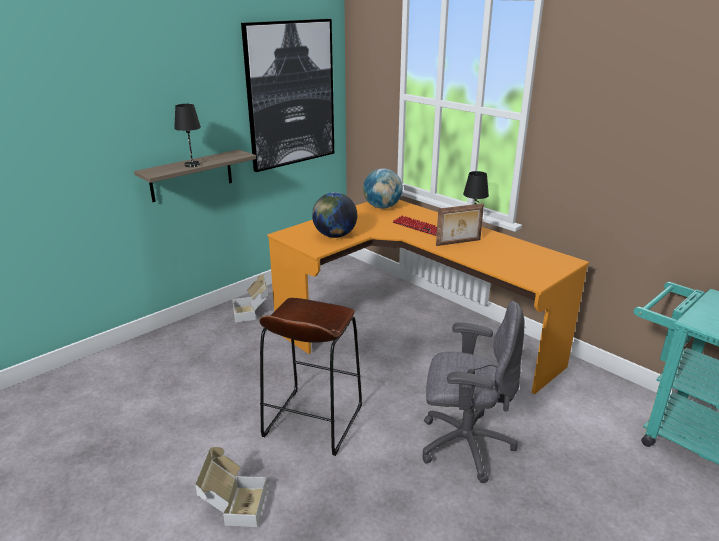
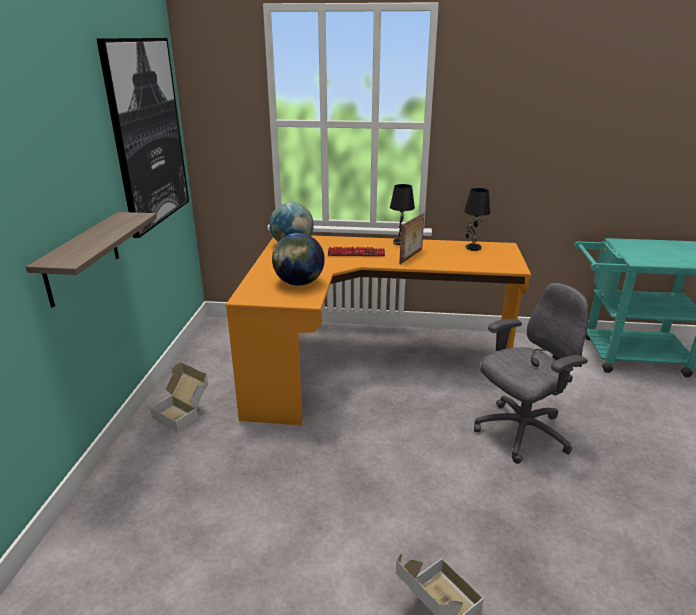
camera: 40 degrees left, 0 degrees up
black table lamp [174,104,201,167] -> black table lamp moved to [464,188,490,251]
brown stool [259,298,362,456] -> none

